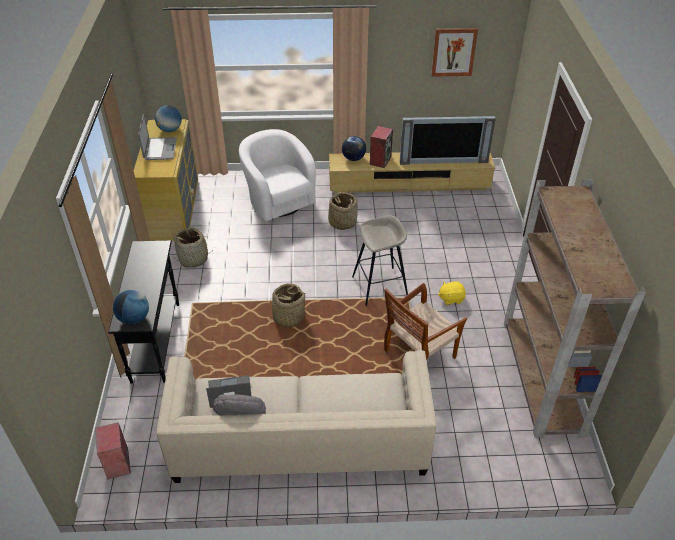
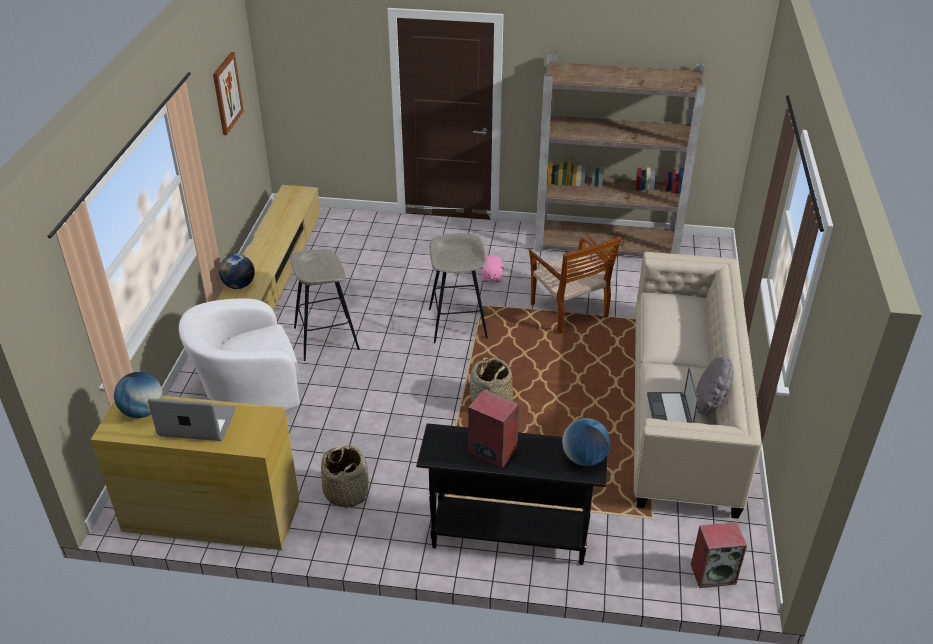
camera: 80 degrees left, 5 degrees down
basket [328,192,358,230] -> grey stool [290,249,360,361]
speaker [370,126,393,168] -> speaker moved to [468,389,519,468]
television [400,116,496,165] -> none
yellow plush toy [438,281,466,305] -> pink plush toy [481,255,504,282]

